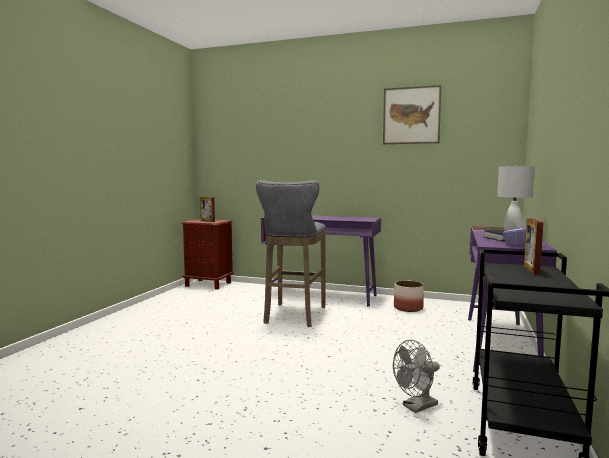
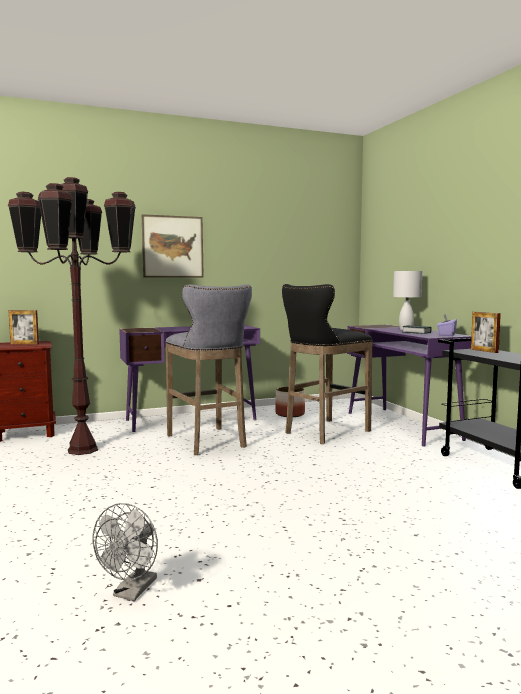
camera: 40 degrees left, 0 degrees up
picture [383,85,441,144] -> picture moved to [142,214,204,278]
grey fan [393,340,440,413] -> grey fan moved to [93,503,158,601]
none -> brown floor lamp [8,177,136,455]
none -> black stool [282,284,373,444]

